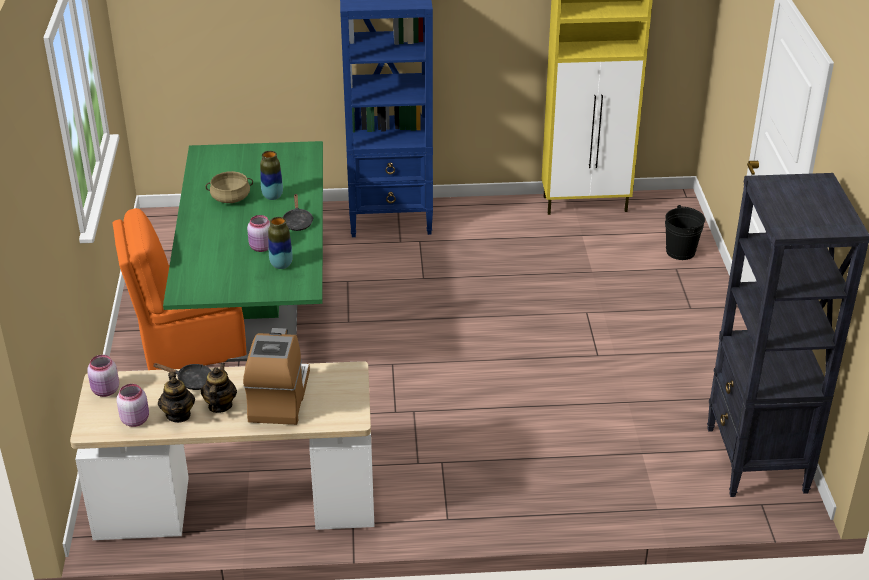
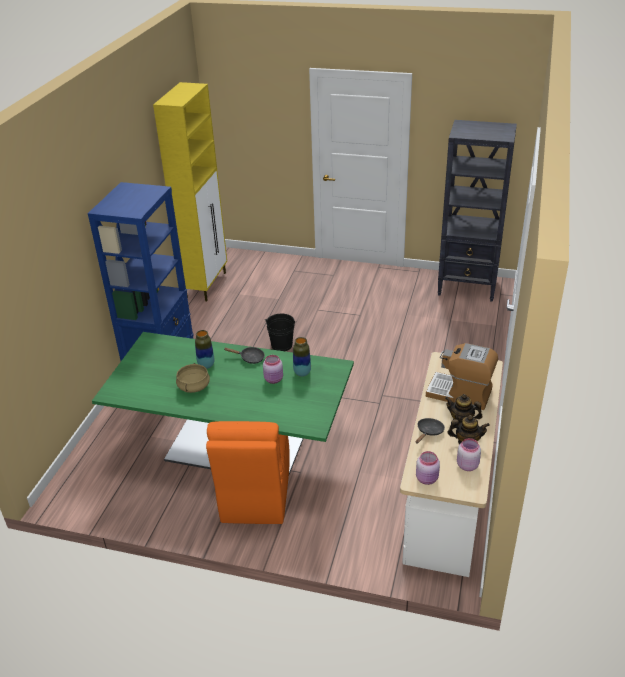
camera: 70 degrees left, 0 degrees up
black bucket [665,205,705,260] -> black bucket moved to [266,314,297,351]

